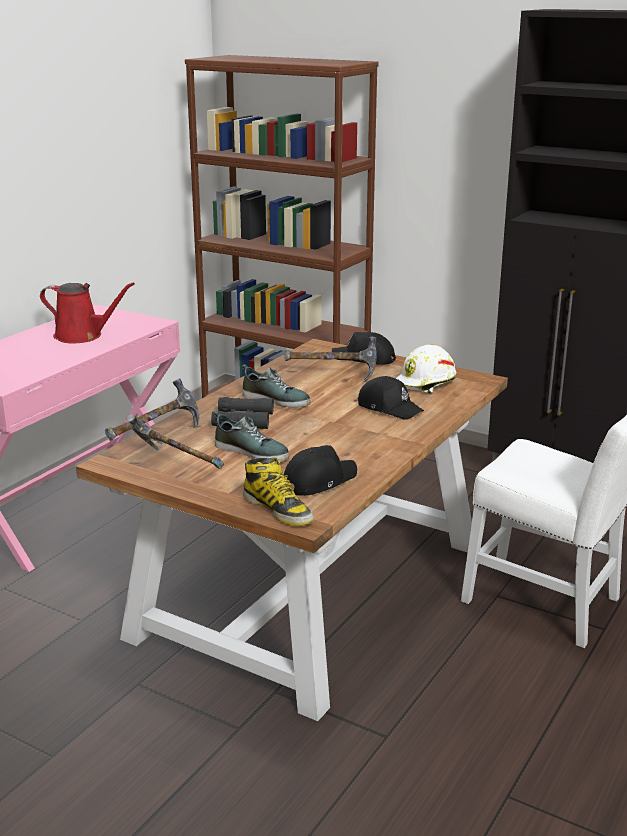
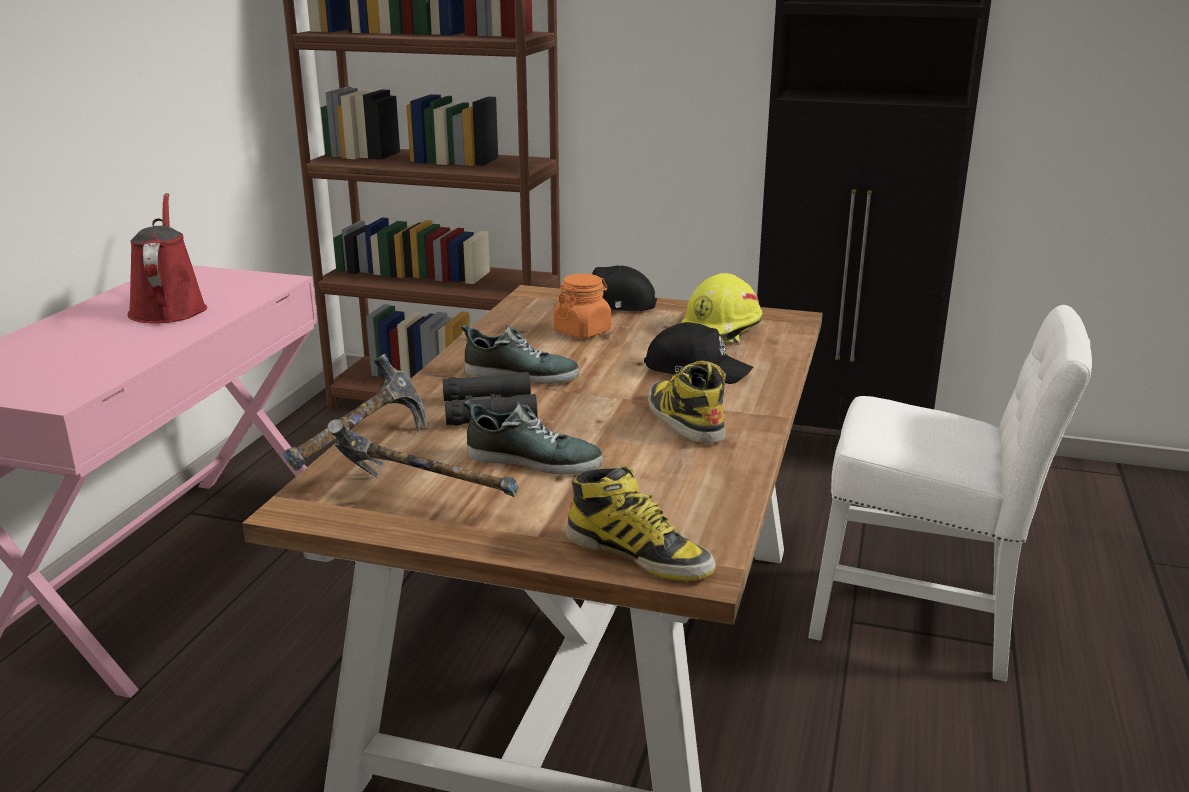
camera: 15 degrees left, 0 degrees up
red watering can [40,282,135,343] -> red watering can turned 105 degrees counterclockwise [128,193,207,324]
hammer [284,337,377,382] -> orange jar [554,274,612,338]
black cap [284,445,357,496] -> none
white hard hat [396,344,456,393] -> yellow hard hat [681,273,762,343]
none -> boot [648,361,726,444]

